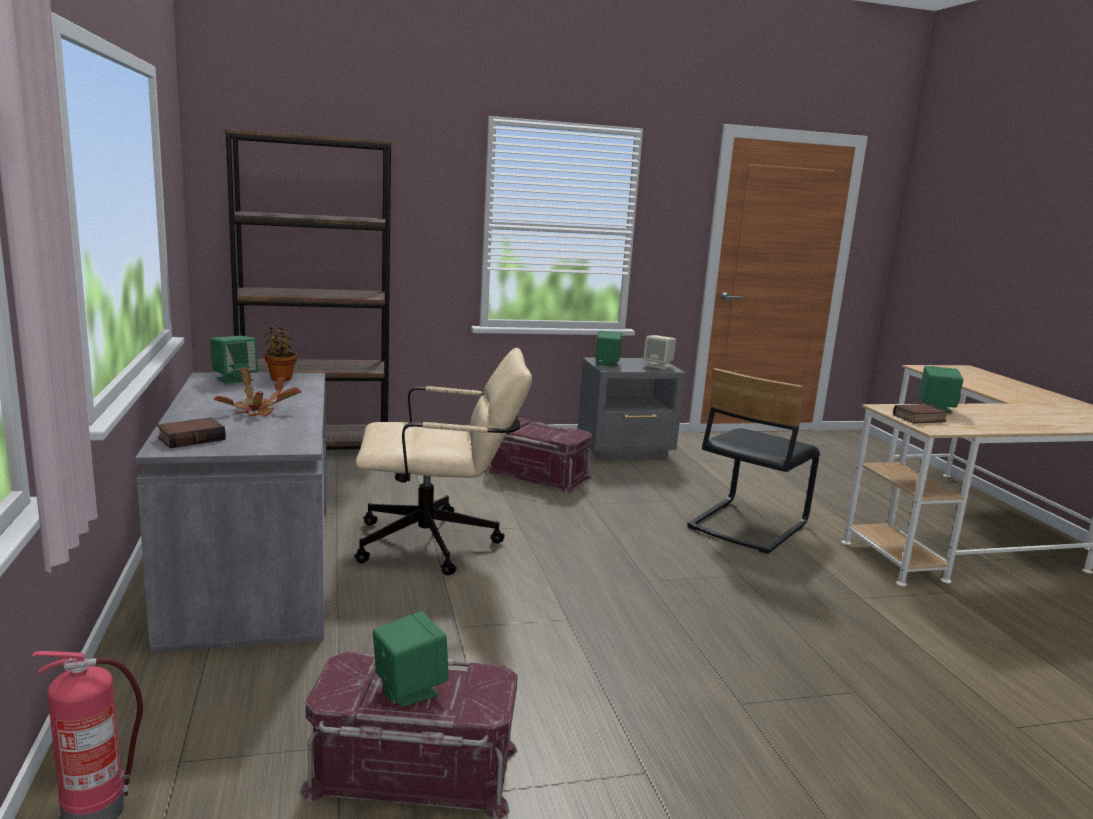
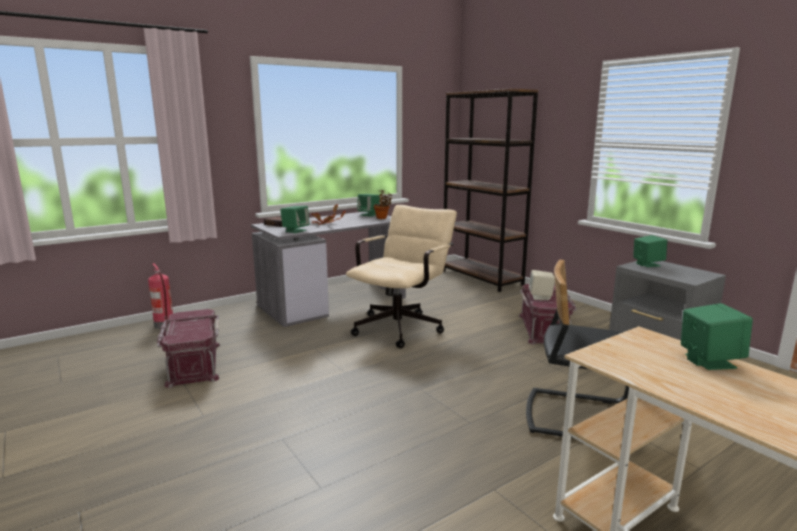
camera: 70 degrees right, 0 degrees up
beige office chair [354,348,532,575] -> beige office chair turned 120 degrees counterclockwise [346,205,457,348]
green speaker [373,611,449,707] -> green speaker moved to [280,206,310,233]
beige speaker [643,335,676,369] -> beige speaker moved to [529,270,555,300]
book [893,404,948,423] -> none

